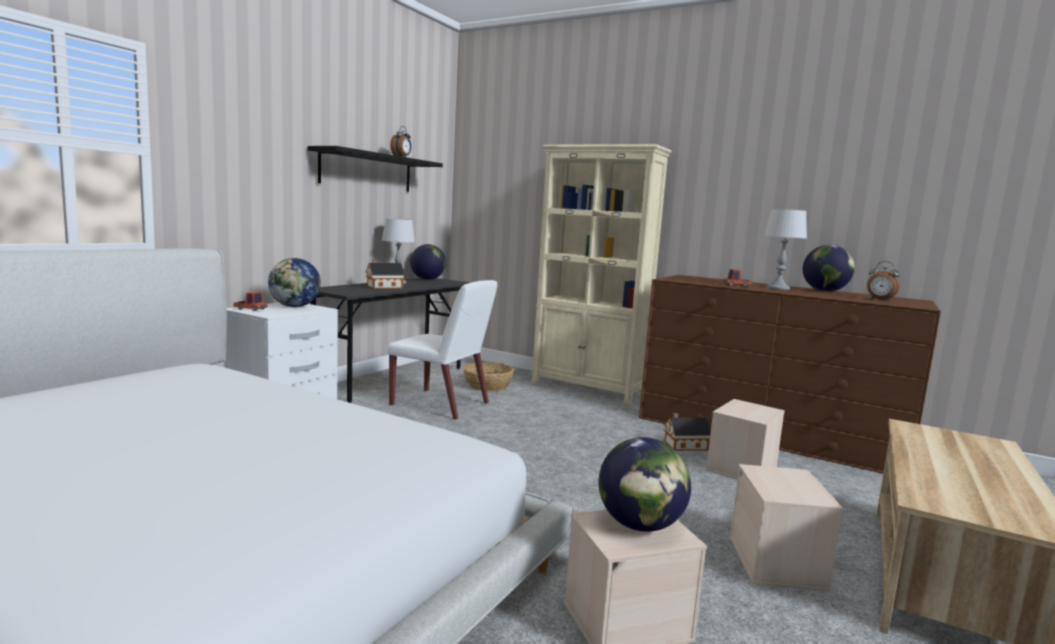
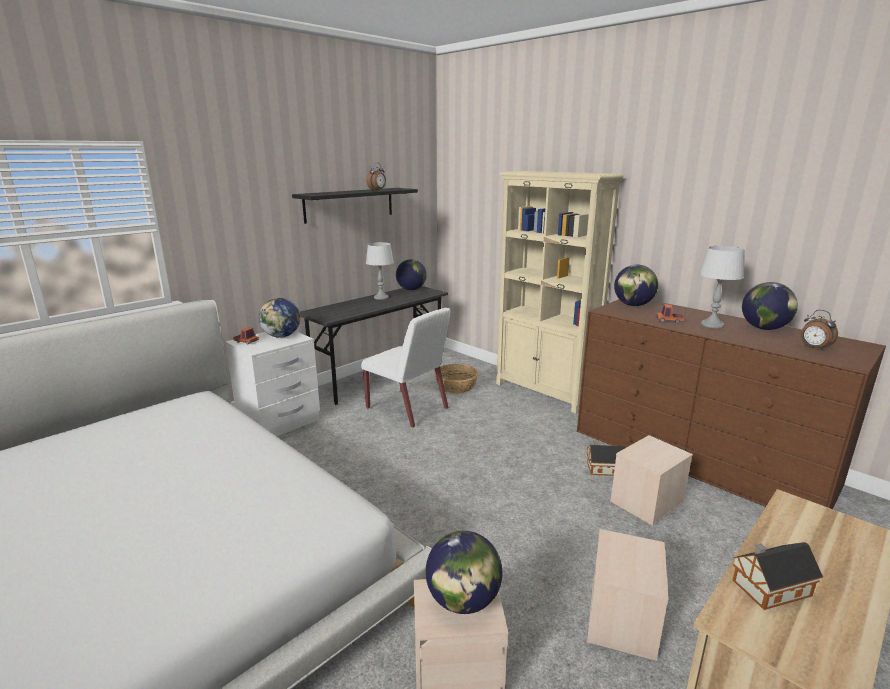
camera: 15 degrees right, 10 degrees up
toy house [365,260,405,289] -> toy house moved to [733,542,823,610]
none -> globe [614,264,658,306]

